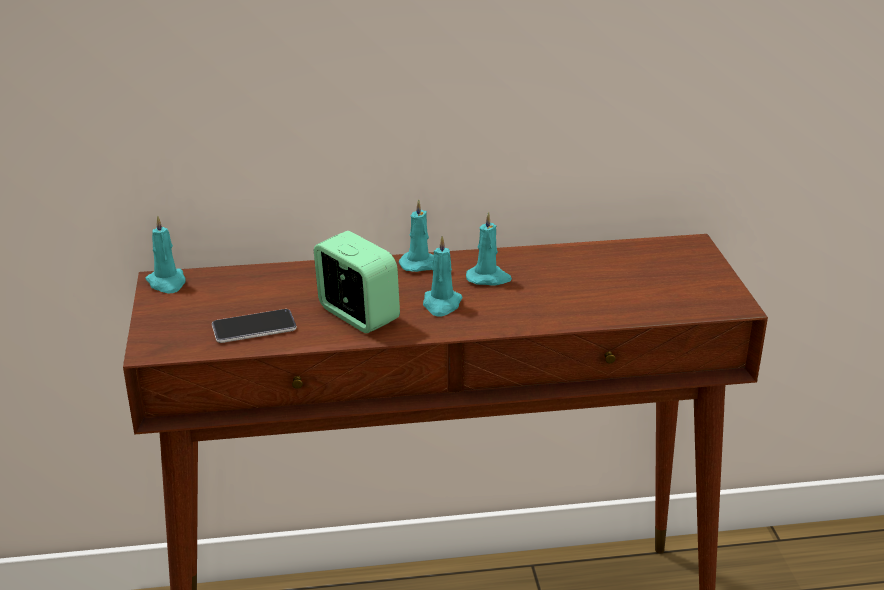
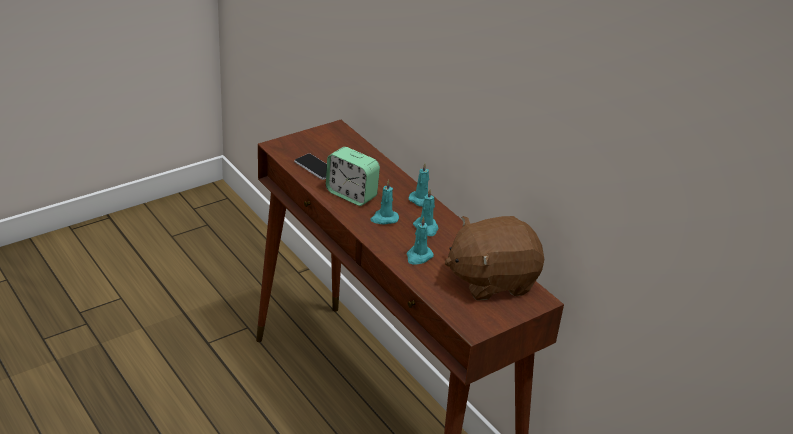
camera: 60 degrees right, 5 degrees up
turquoise candle [145,215,186,294] -> turquoise candle moved to [407,217,434,265]
alarm clock [314,231,400,333] -> alarm clock turned 105 degrees clockwise [326,147,380,206]
none -> brown plush toy [445,216,544,301]

